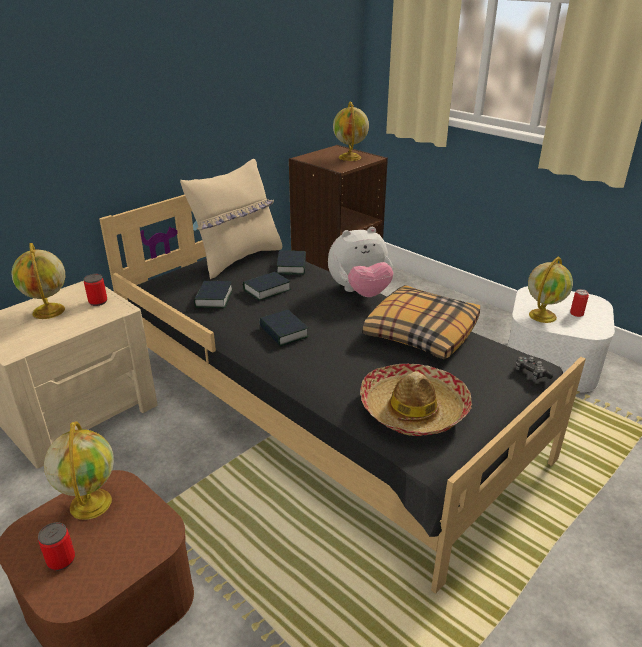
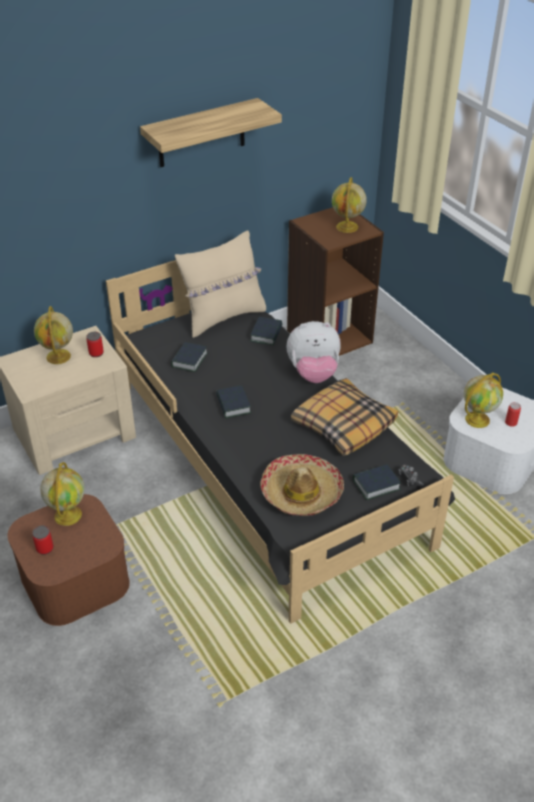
camera: 15 degrees right, 10 degrees up
book [243,272,292,301] -> book moved to [353,464,401,500]
none -> shelf [140,98,282,167]

